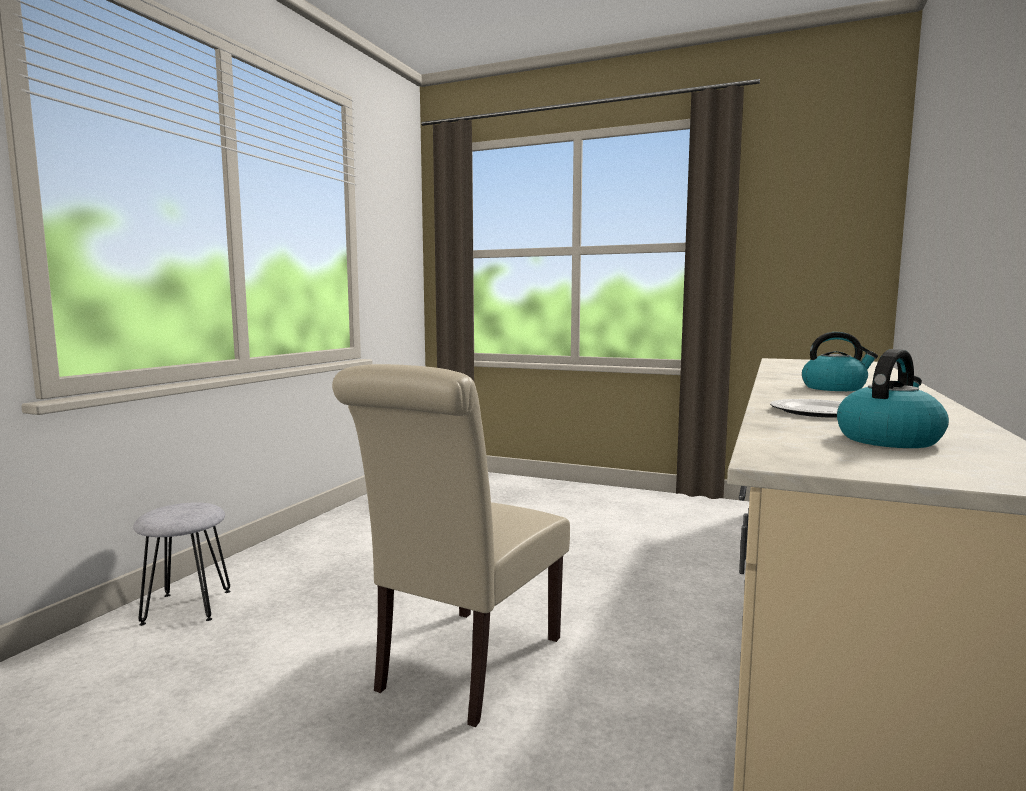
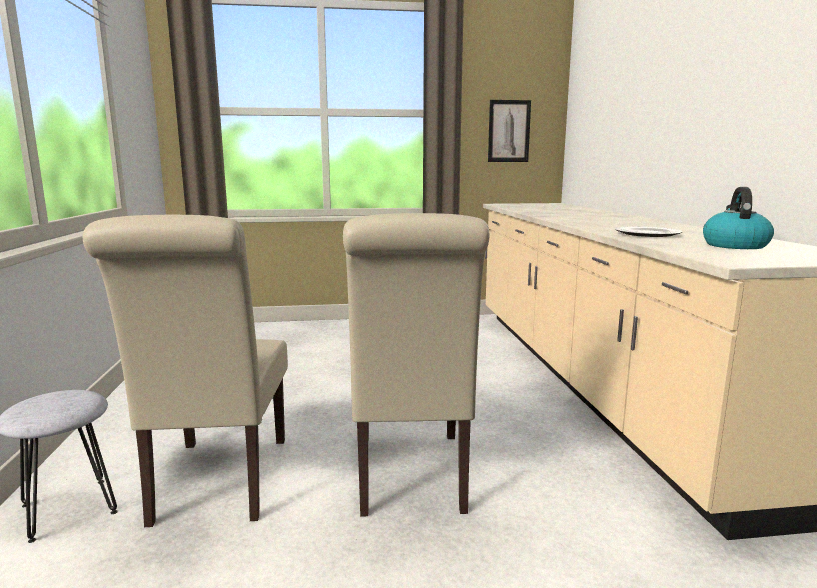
camera: 30 degrees left, 5 degrees up
kettle [802,332,878,391] -> none
none -> beige chair [83,215,288,527]
none -> picture [488,100,531,162]

